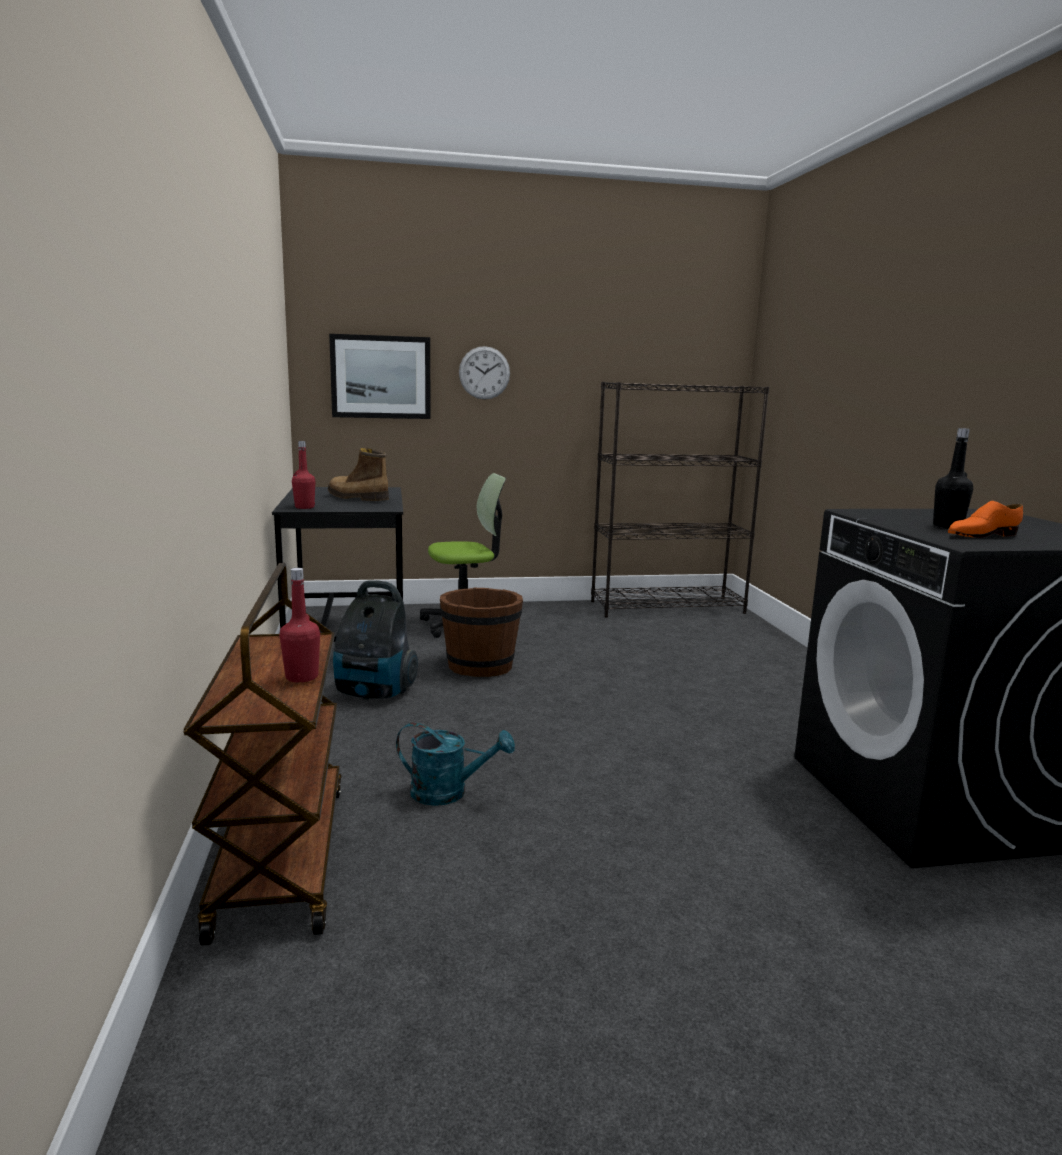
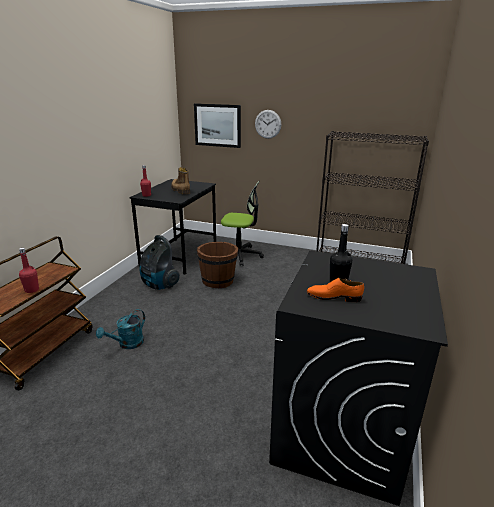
camera: 30 degrees right, 10 degrees up
turquoise watering can [396,722,515,806] -> turquoise watering can turned 90 degrees clockwise [96,309,145,349]

